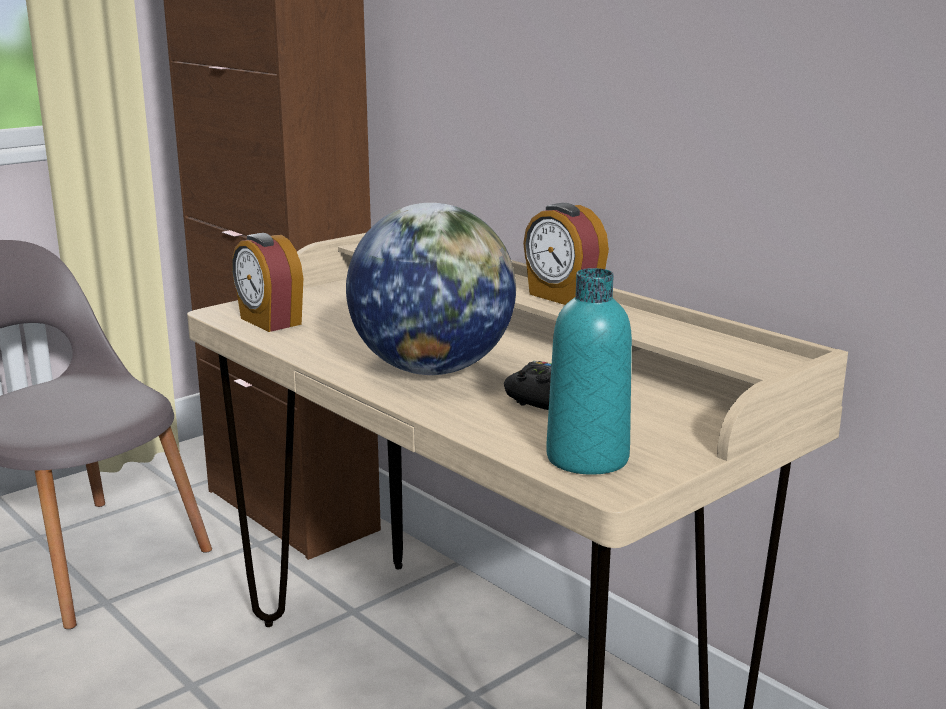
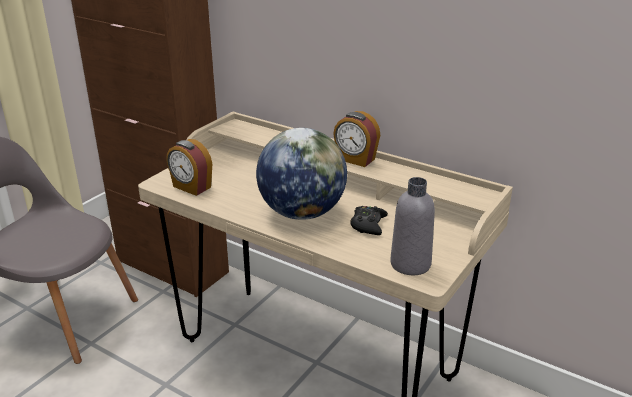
camera: 15 degrees left, 10 degrees up
turquoise bottle [546,268,632,475] -> grey bottle [390,177,435,275]

